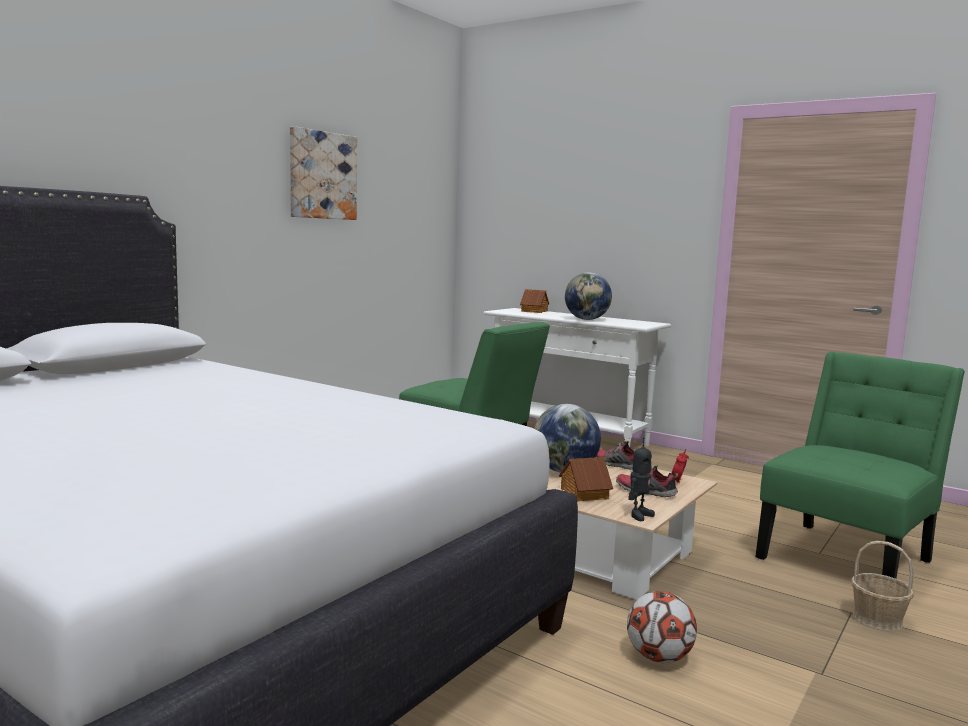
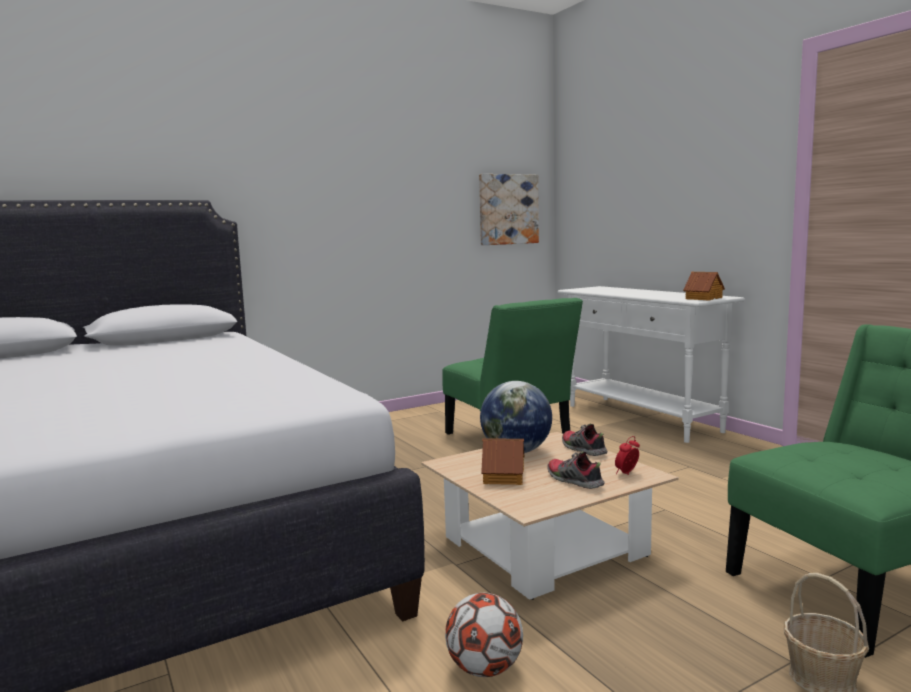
camera: 25 degrees right, 0 degrees up
picture [290,126,357,220] -> picture moved to [479,174,539,245]
toy house [520,289,549,313] -> toy house moved to [683,272,725,300]
globe [565,272,612,320] -> none
toy robot [628,438,655,521] -> none

